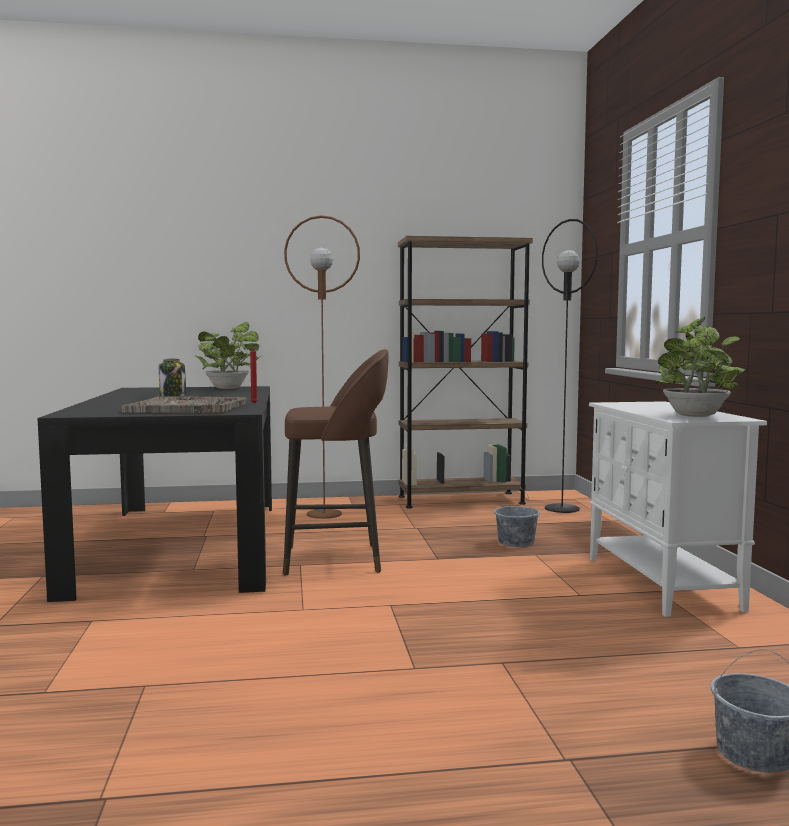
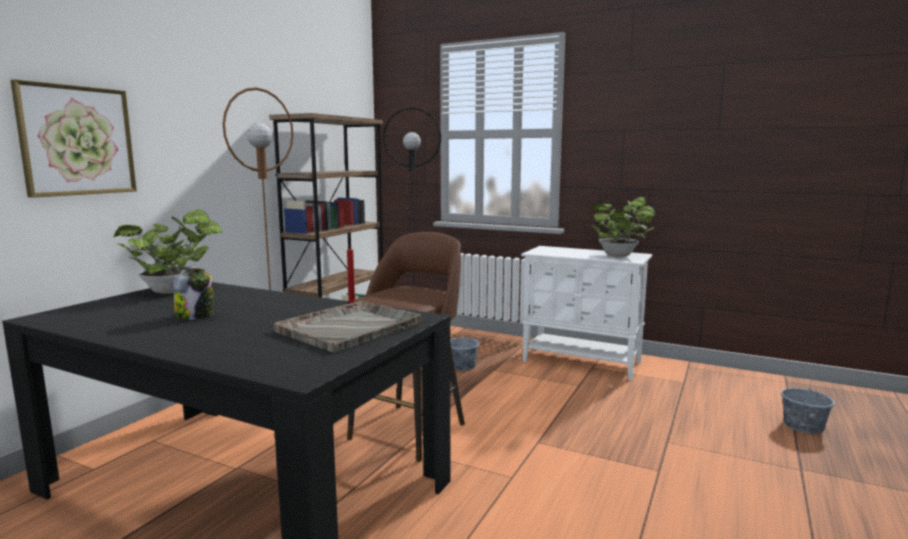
camera: 55 degrees left, 5 degrees up
none -> picture [10,79,137,198]

